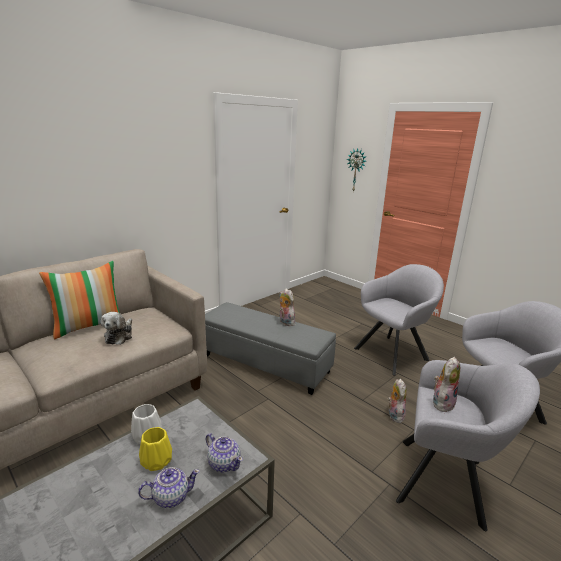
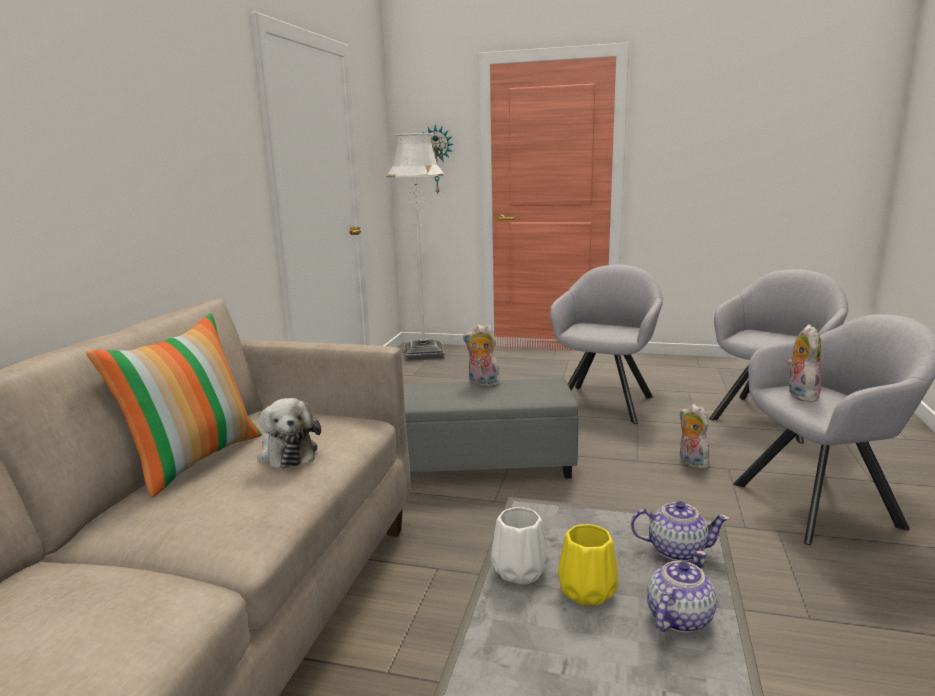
camera: 30 degrees left, 5 degrees down
none -> white floor lamp [386,133,445,361]

